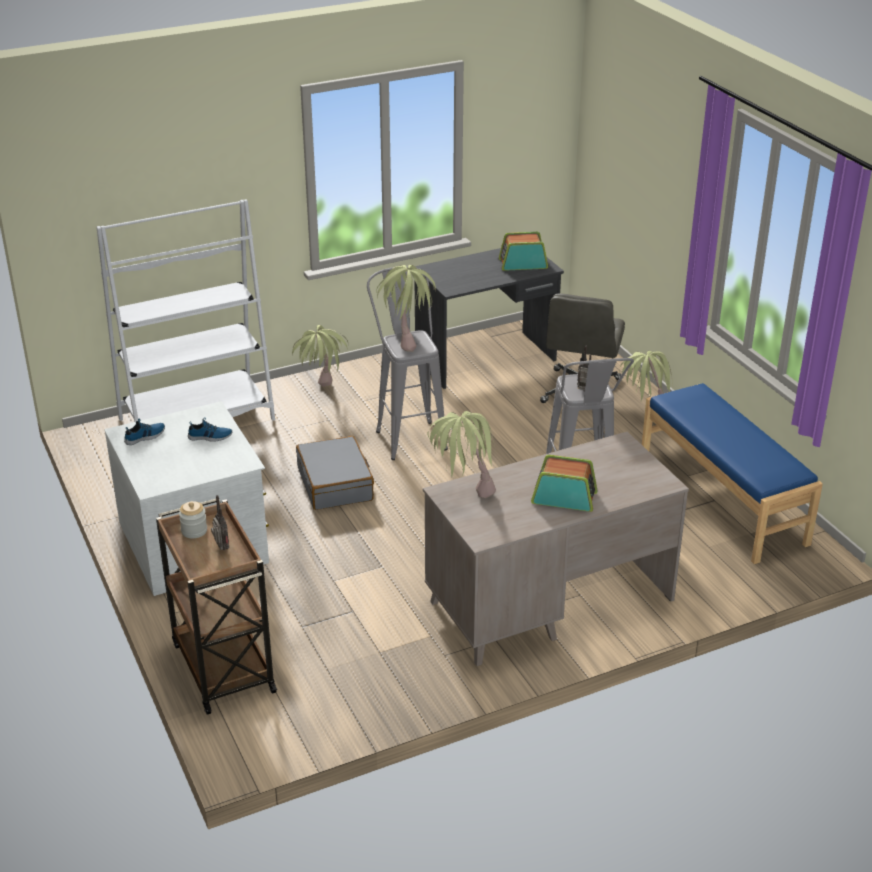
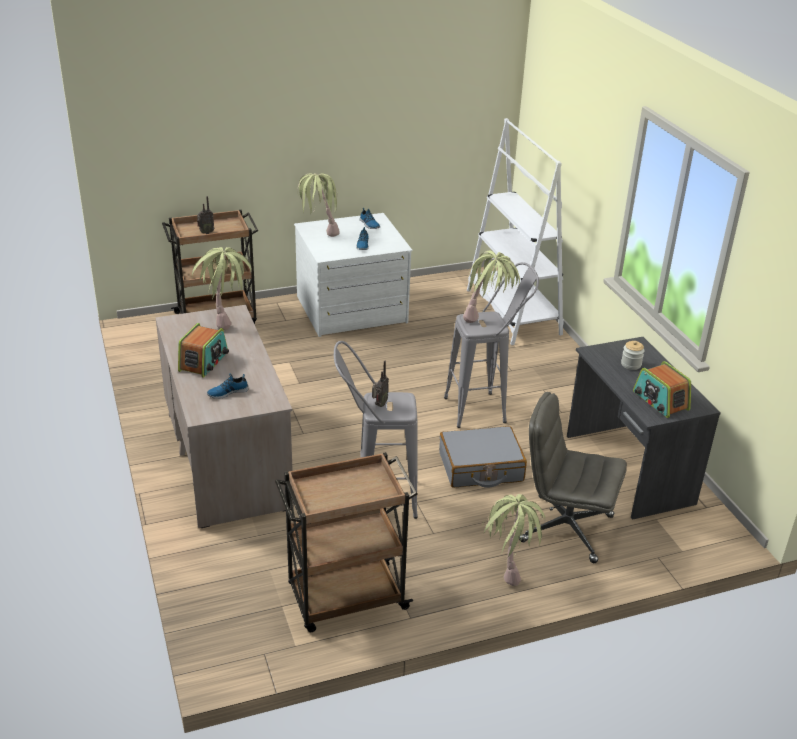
camera: 95 degrees right, 0 degrees up
jar [179,501,207,538] -> jar moved to [621,341,645,370]
potted plant [292,325,349,387] -> potted plant moved to [297,173,340,237]
grey suitcase [296,436,374,510] -> grey suitcase moved to [439,426,527,488]
radio [499,232,548,271] -> radio turned 150 degrees clockwise [633,361,691,418]
blue bench [642,383,823,564] -> brown cart [275,452,418,632]
none -> shoe [207,373,249,399]

